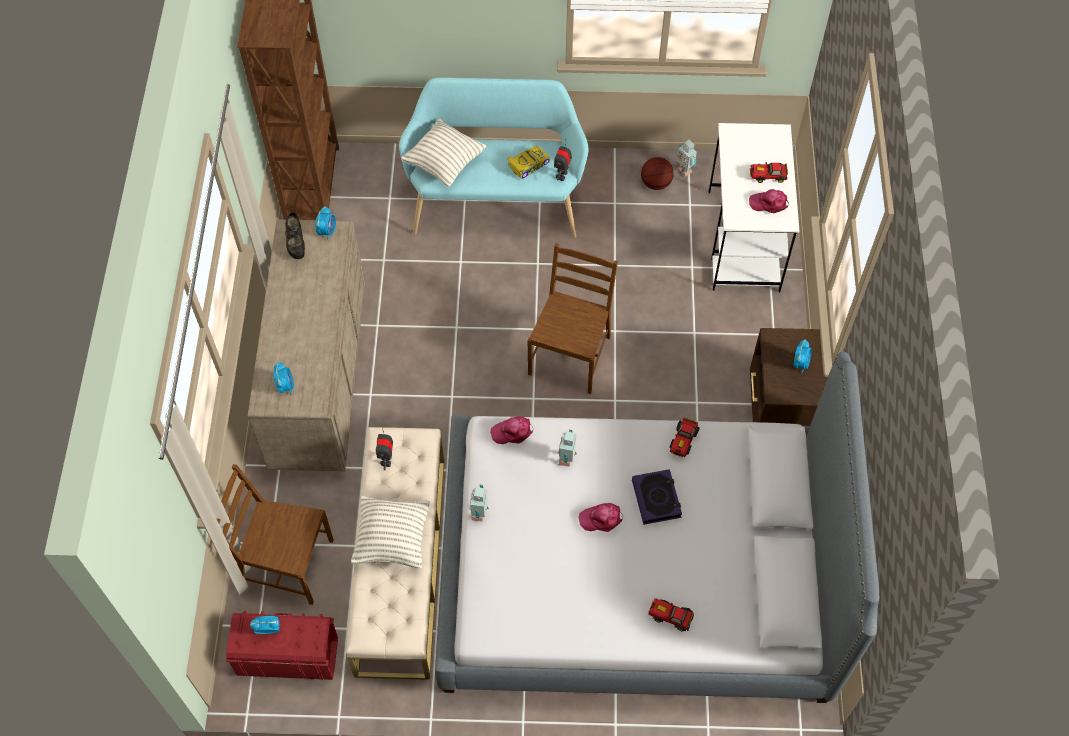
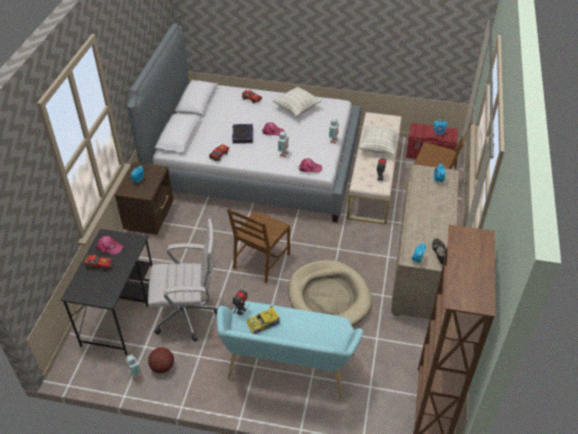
camera: 170 degrees left, 15 degrees down
pillow [401,119,486,187] -> pillow moved to [273,87,322,116]
white desk [709,123,799,292] -> black desk [61,229,152,356]
none -> white office chair [148,218,218,342]
none -> beige dog bed [288,260,372,326]

